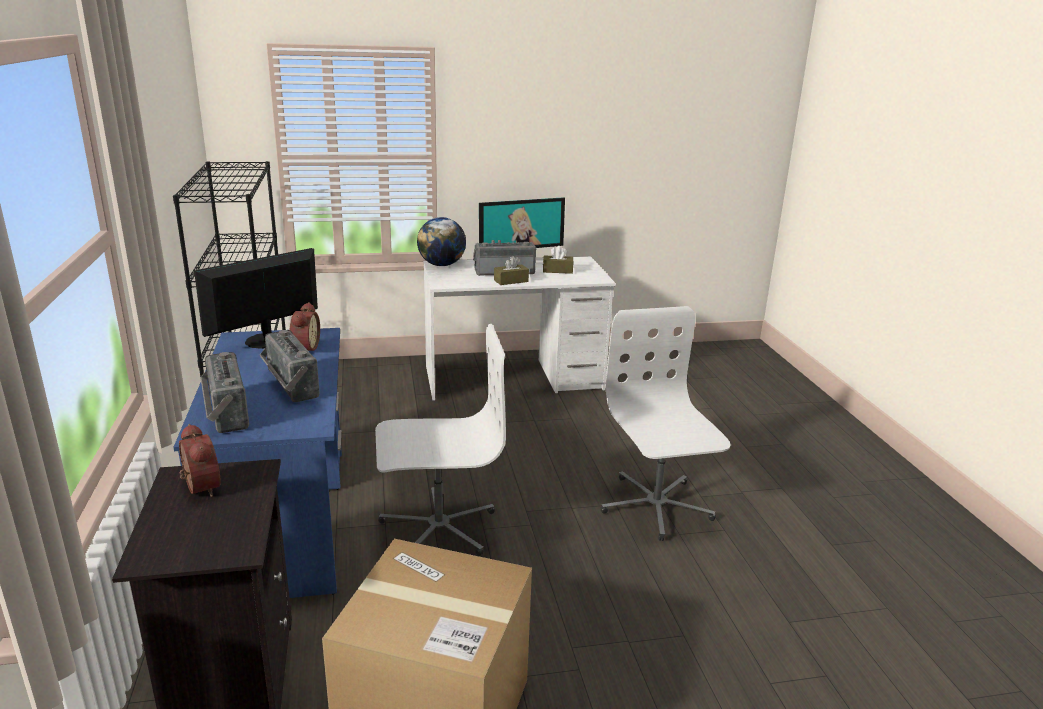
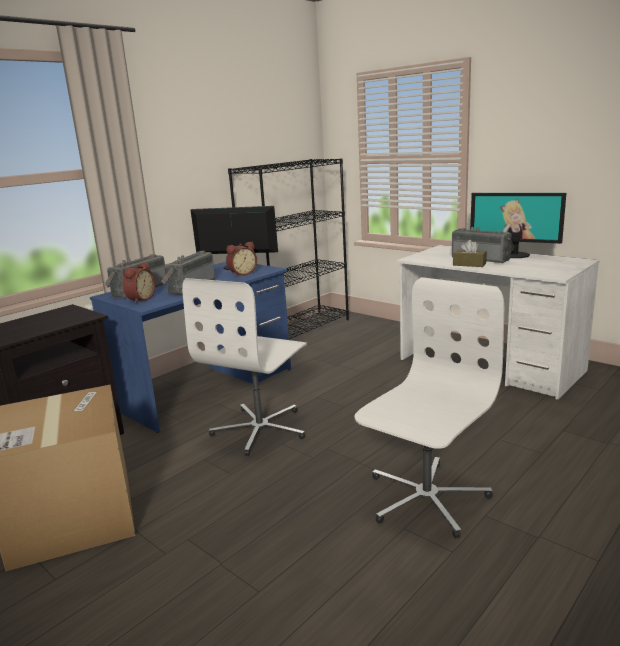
camera: 55 degrees right, 5 degrees down
alarm clock [179,424,221,497] -> alarm clock moved to [123,262,155,304]
white office chair [375,324,506,556] -> white office chair turned 75 degrees clockwise [182,278,307,456]
globe [417,217,466,266] -> none
brown tissue box [543,246,574,274] -> none

